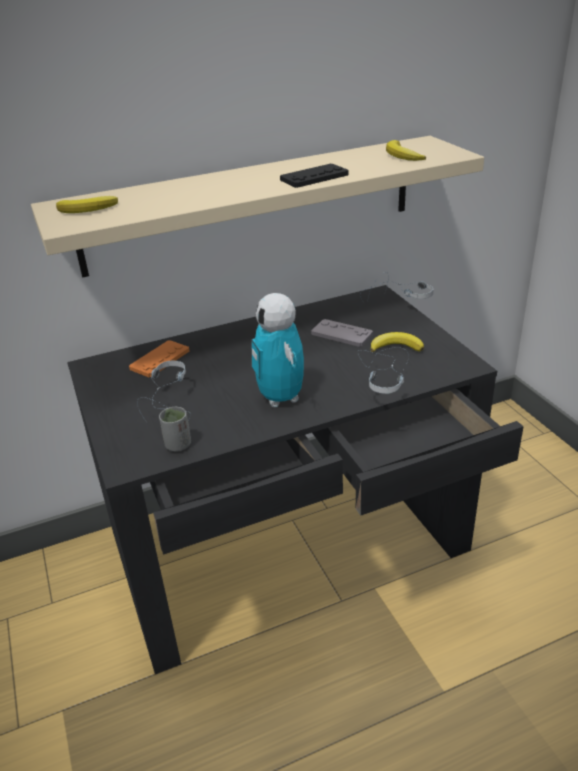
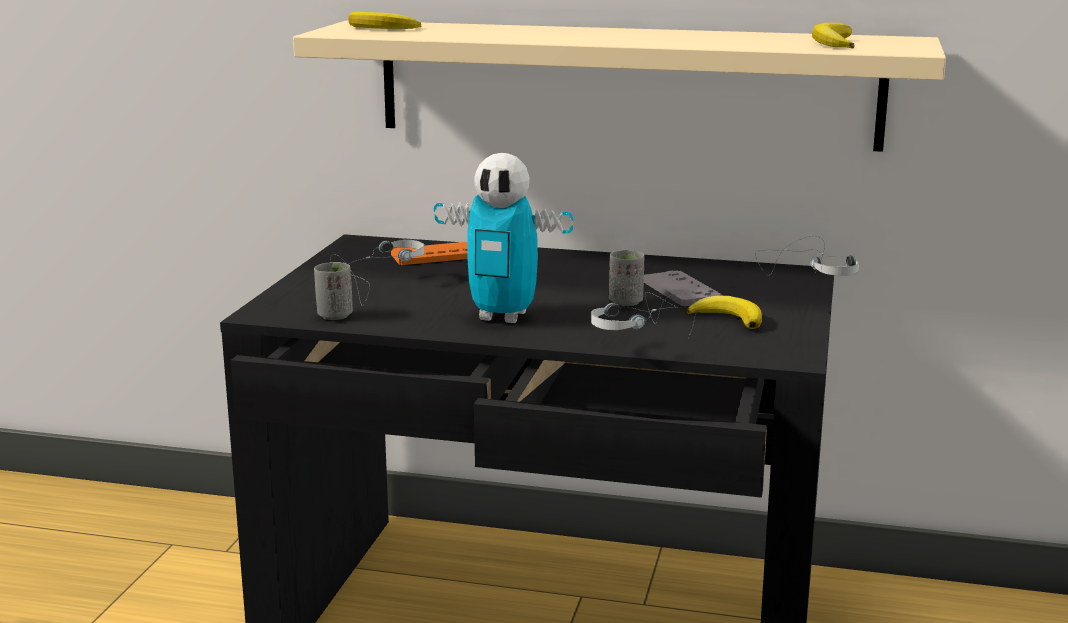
camera: 35 degrees right, 15 degrees down
toy robot [252,293,304,407] -> toy robot turned 90 degrees counterclockwise [434,153,574,323]
black game controller [280,164,349,188] -> none
none -> grey cup [609,250,644,306]

